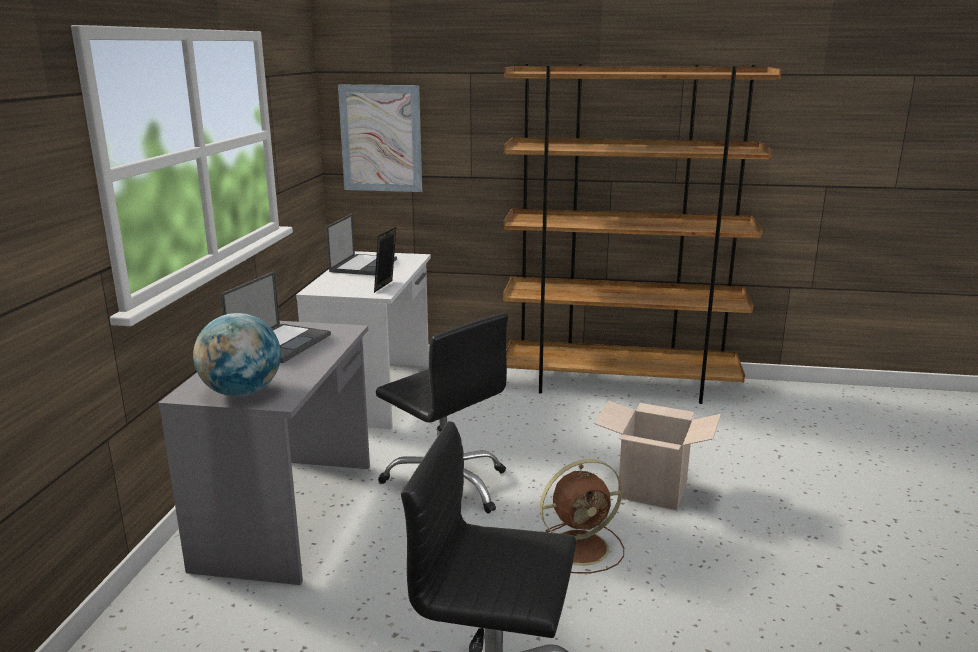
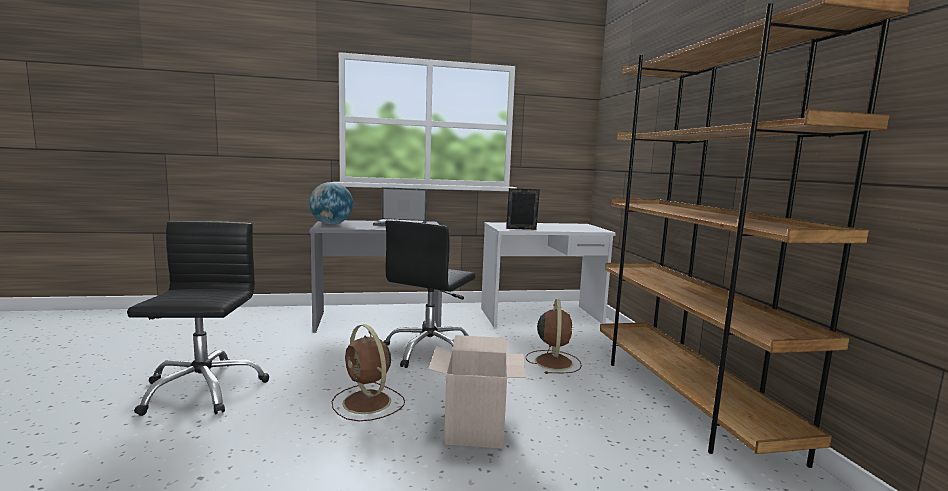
camera: 70 degrees right, 10 degrees down
laptop [326,214,397,275] -> none
picture [338,85,422,192] -> none
none -> brown fan [526,299,582,374]

